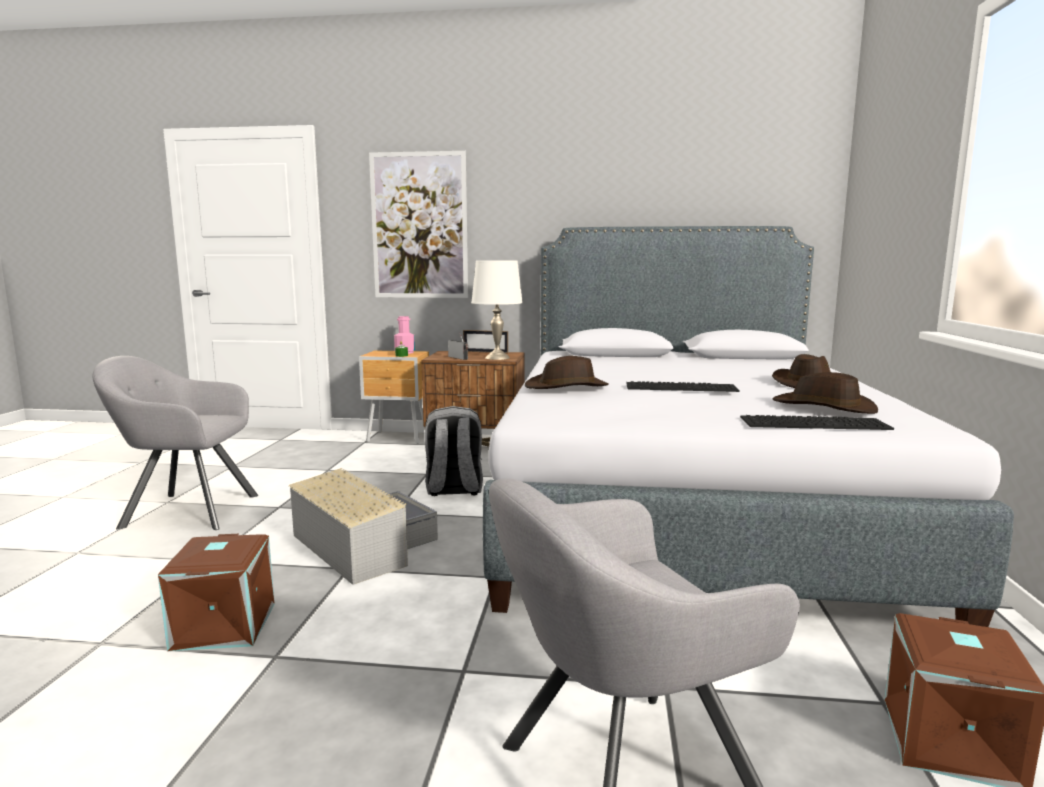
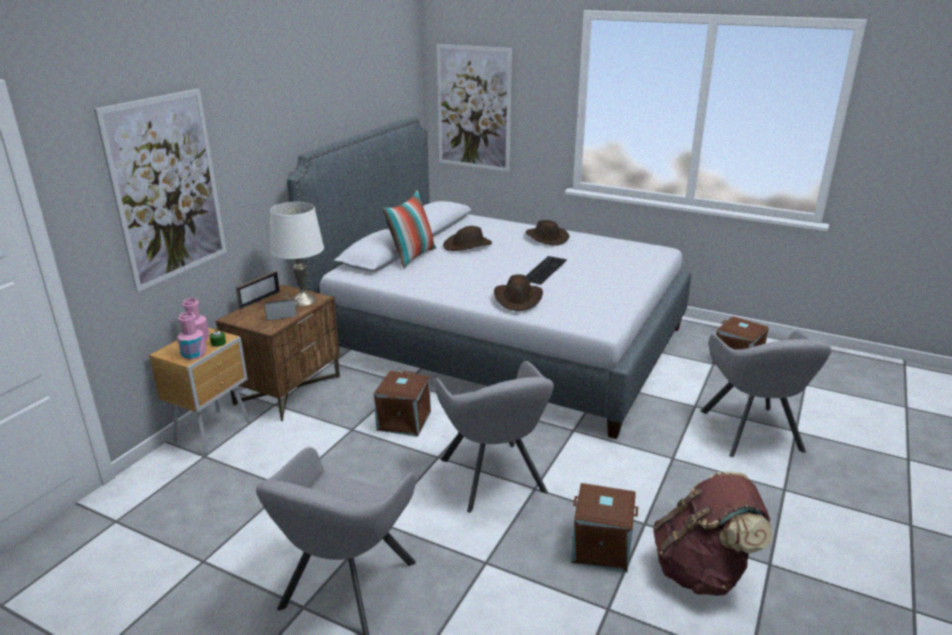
camera: 70 degrees left, 15 degrees up
grey storage box [289,468,438,585] -> grey armchair [434,361,554,513]
grey backpack [425,406,483,496] -> brown storage box [374,371,431,437]
keyboard [740,415,894,430] -> none
brown hat [773,372,878,414] -> brown hat moved to [443,226,492,251]
none -> pink bottle [177,312,207,360]
none -> pillow [382,191,436,268]
none -> picture [437,44,512,172]
none -> brown backpack [653,471,772,596]

